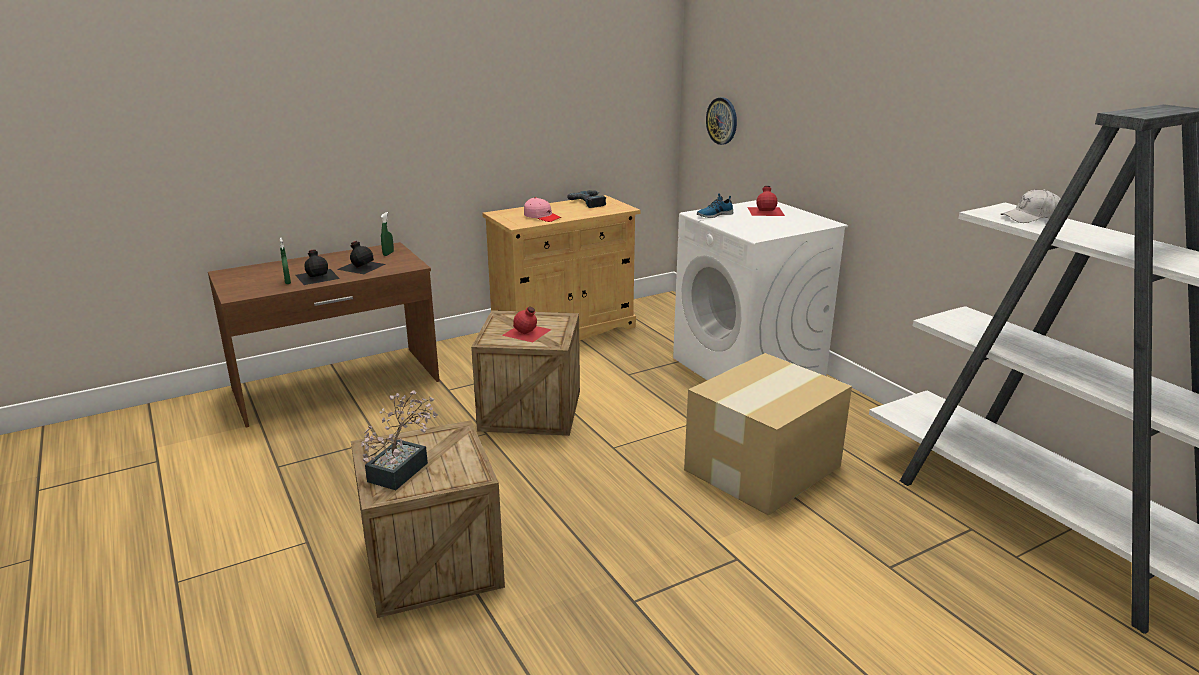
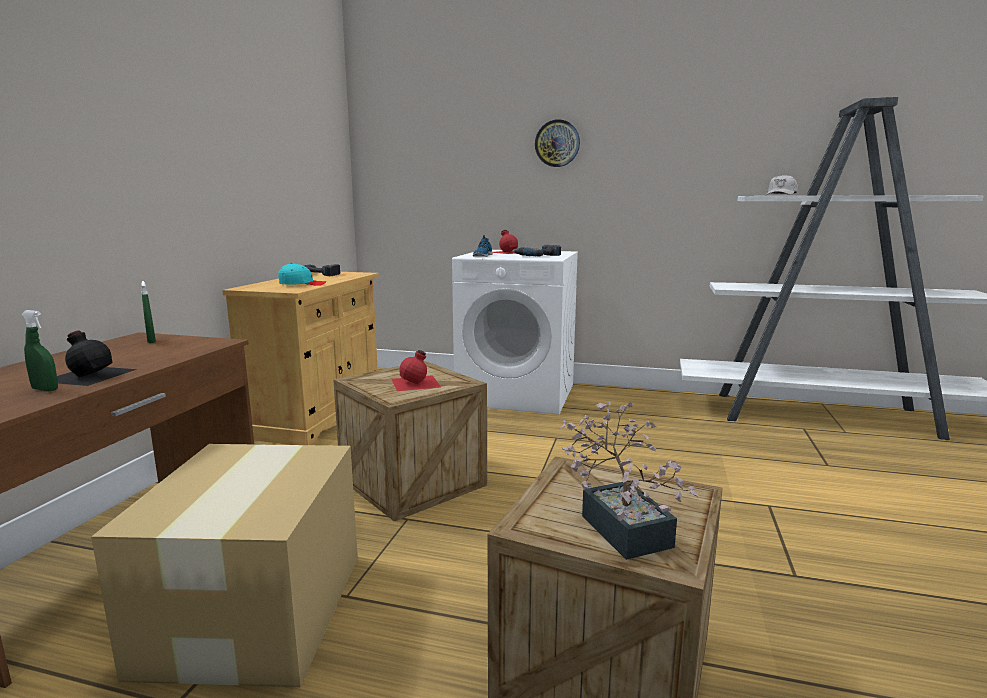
camera: 45 degrees left, 10 degrees down
black bottle [337,241,386,274] -> none
pink cap [524,197,562,222] -> turquoise cap [278,263,326,286]
cardboard box [684,353,852,515] -> cardboard box moved to [91,444,358,687]
wall clock [706,97,737,145] -> wall clock moved to [535,119,580,167]
none -> power drill [513,245,561,257]

